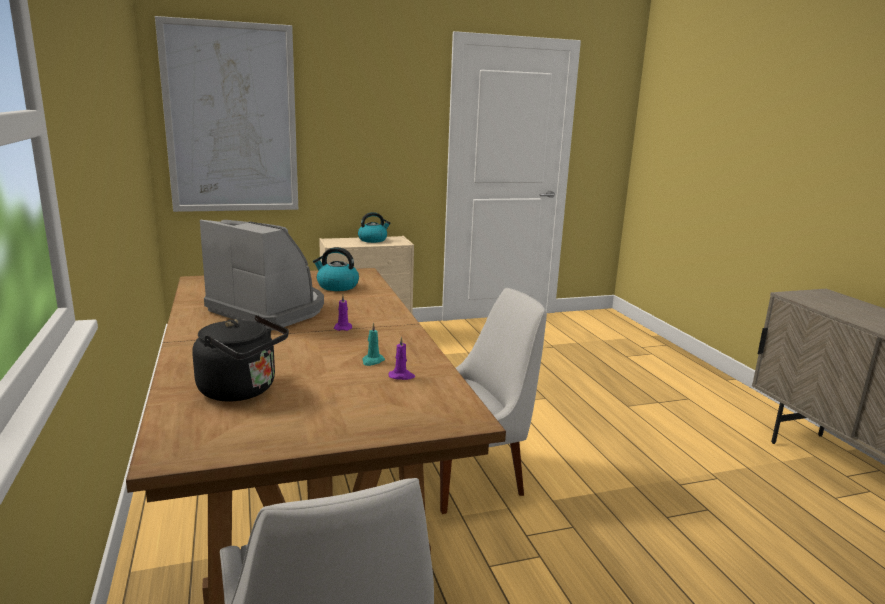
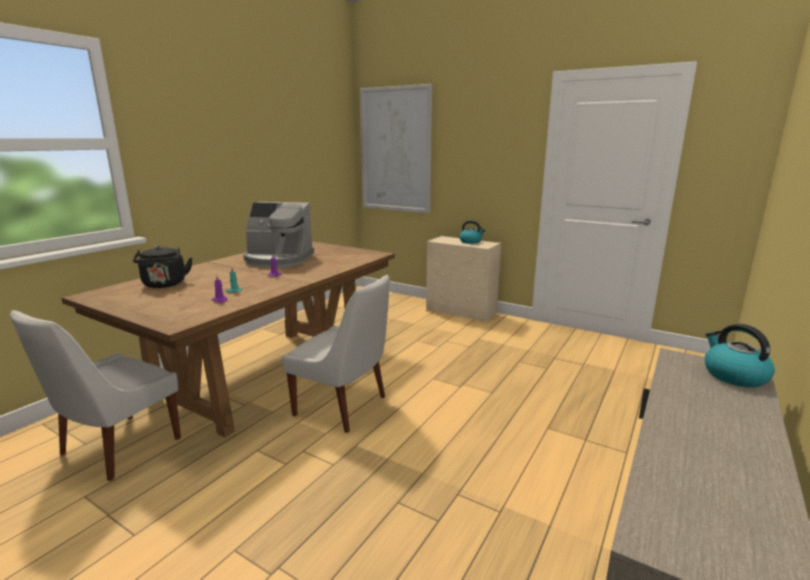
camera: 50 degrees right, 0 degrees up
coffee machine [200,220,324,330] -> coffee machine turned 105 degrees clockwise [243,202,314,268]
kettle [313,247,359,291] -> kettle moved to [705,324,775,387]

